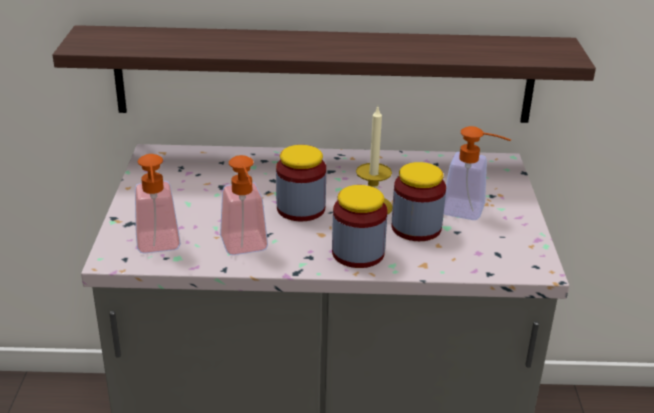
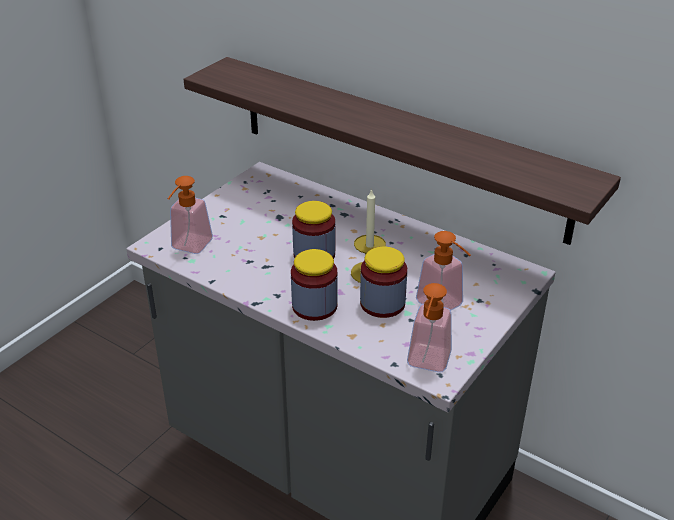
camera: 35 degrees right, 5 degrees up
soap dispenser [220,155,268,255] -> soap dispenser moved to [407,283,452,373]

